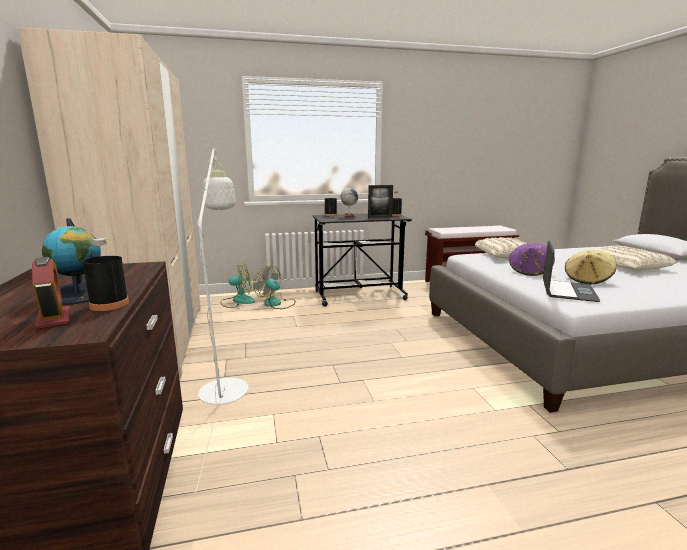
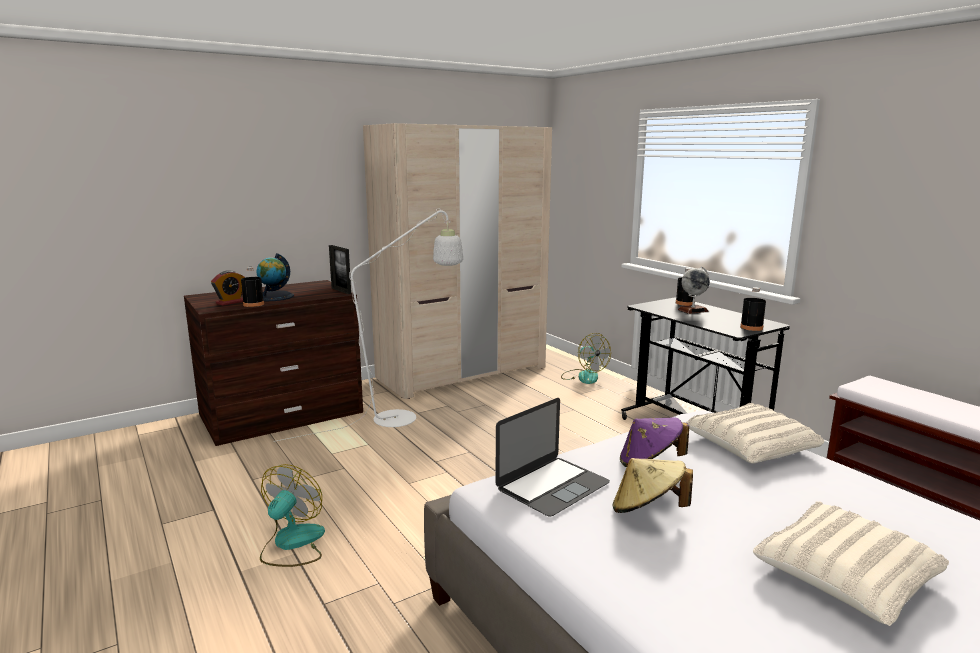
camera: 70 degrees right, 0 degrees up
fan [253,266,296,309] -> fan moved to [260,464,325,567]
picture frame [368,185,393,218] -> picture frame moved to [329,245,351,294]
laptop [543,240,600,302] -> laptop turned 45 degrees counterclockwise [495,398,610,517]

